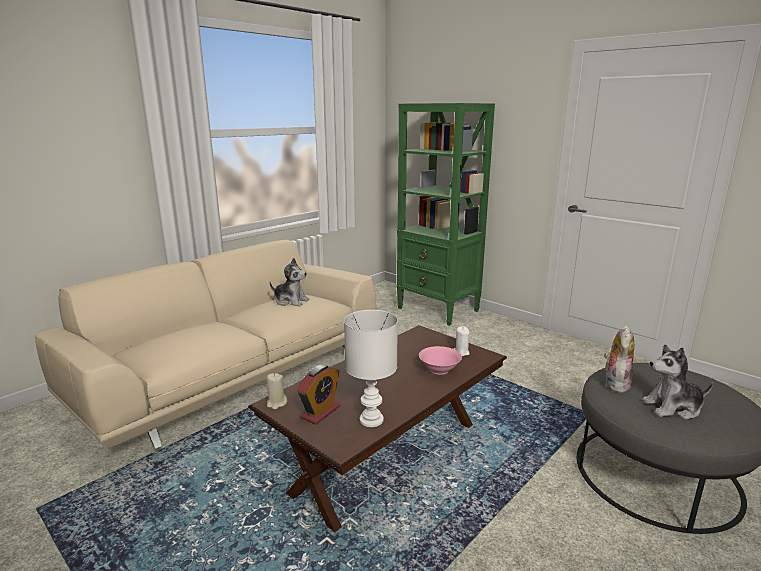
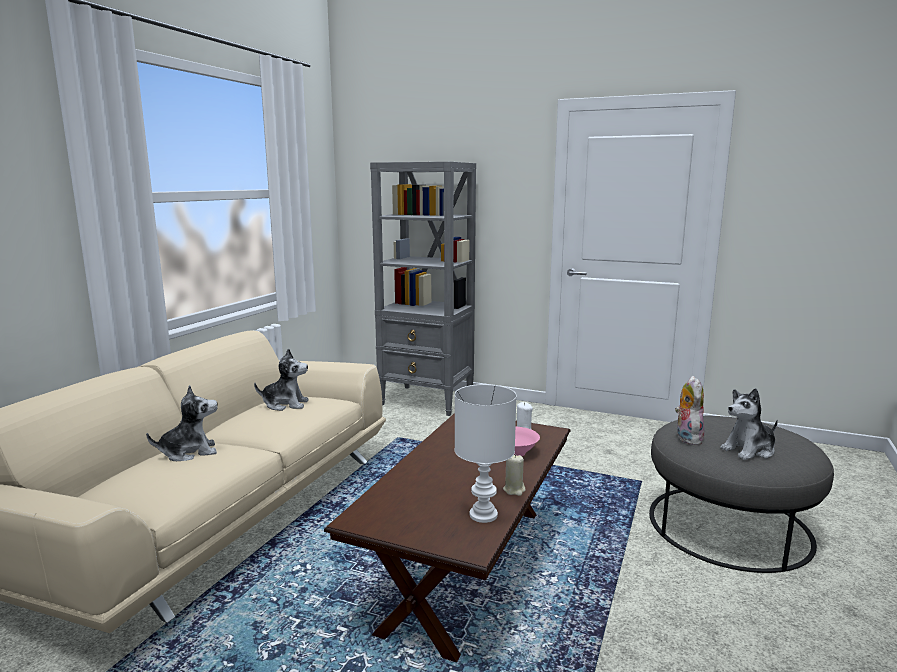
camera: 20 degrees left, 5 degrees down
beige candle [266,373,287,409] -> beige candle moved to [503,454,526,496]
alarm clock [297,364,340,425] -> none
green bookcase [396,103,495,326] -> grey bookcase [370,162,476,416]
none -> plush toy [146,385,218,461]

